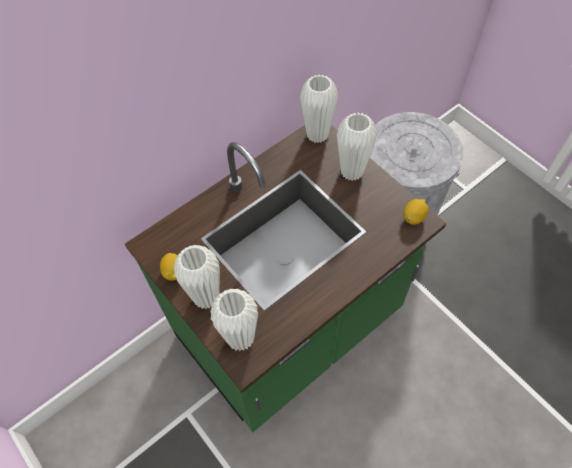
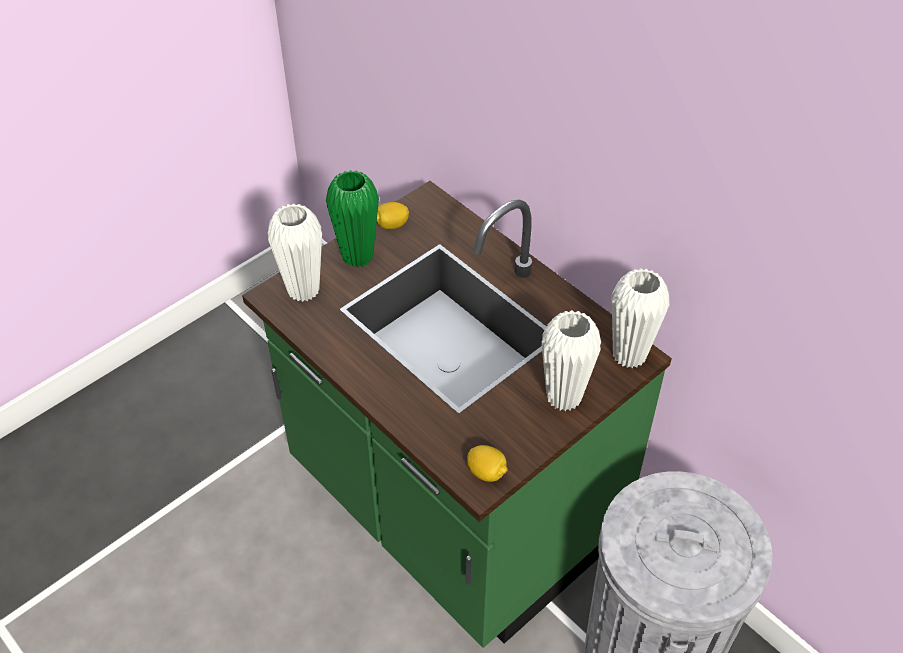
camera: 85 degrees right, 10 degrees down
white vase [174,245,220,309] -> green vase [326,170,379,267]

